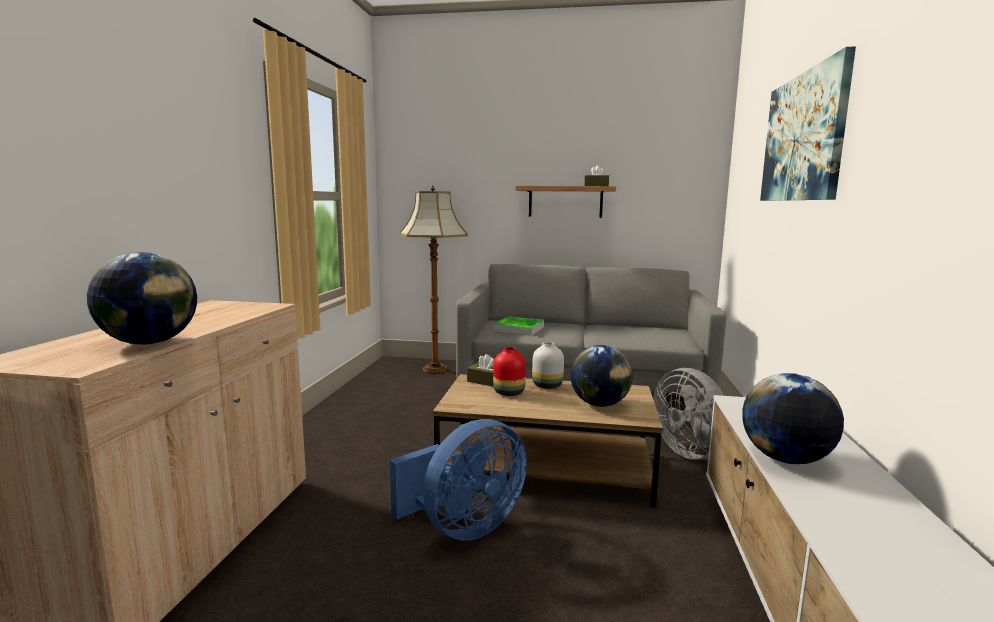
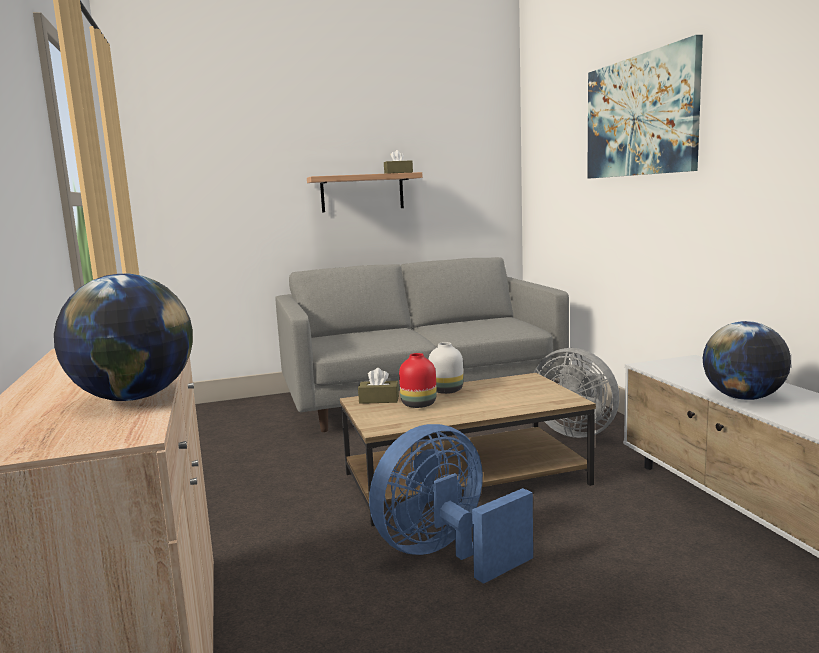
camera: 25 degrees left, 0 degrees up
blue fan [390,419,527,541] -> blue fan turned 150 degrees counterclockwise [369,424,533,584]
floor lamp [400,185,468,373] -> none
tray [494,316,544,336] -> none
globe [570,345,633,407] -> none

